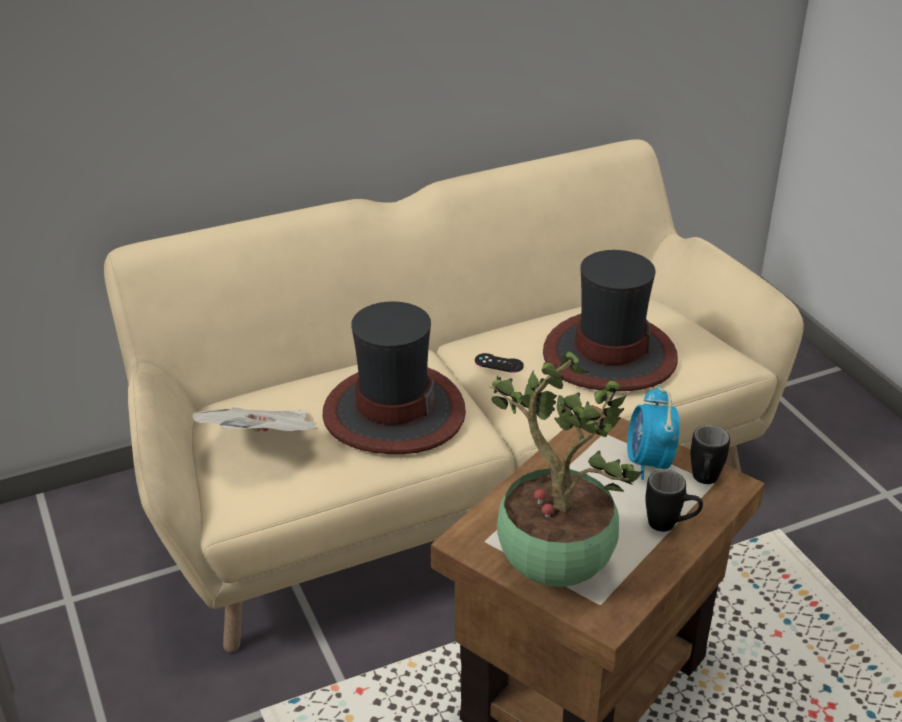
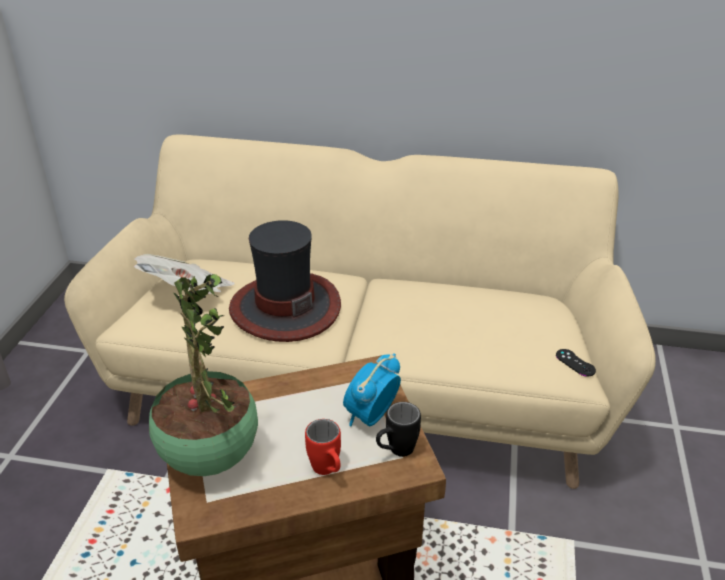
camera: 35 degrees right, 0 degrees up
black game controller [475,353,524,373] -> black game controller moved to [556,349,596,376]
hat [543,250,678,391] -> none
black mug [645,470,703,532] -> red mug [305,419,341,475]

